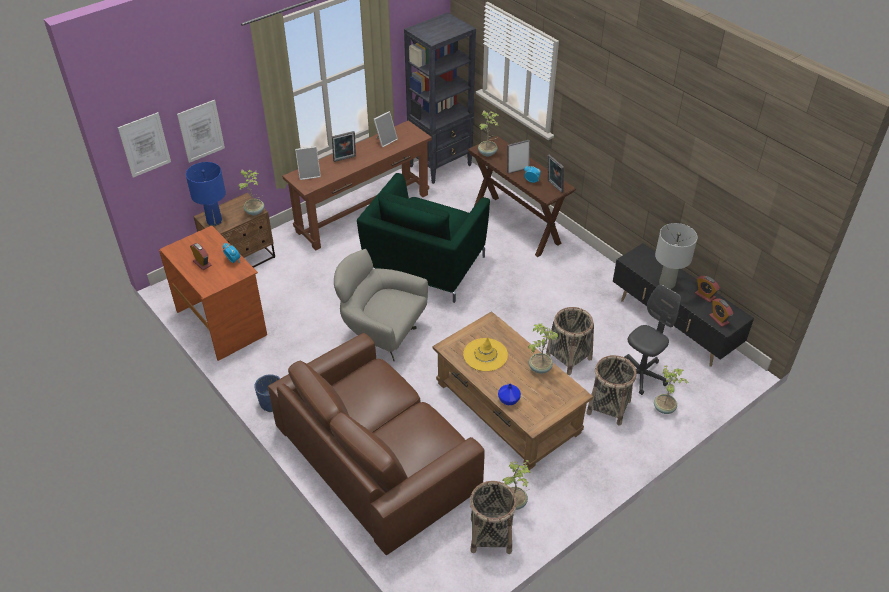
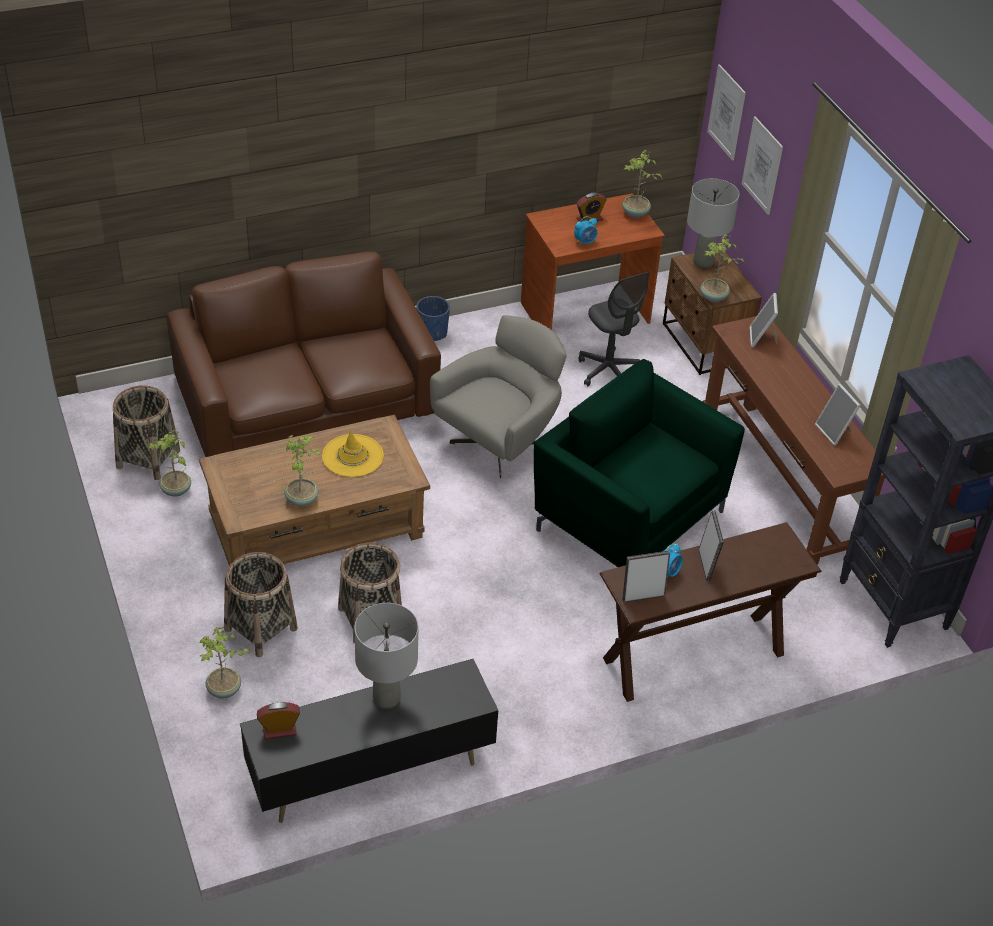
camera: 105 degrees right, 0 degrees up
blue table lamp [186,162,226,226] -> grey table lamp [687,178,739,268]
picture frame [332,131,356,162] -> none
potted plant [478,111,500,156] -> potted plant moved to [622,150,662,218]
blue vase [498,384,521,405] -> none
grey office chair [624,284,681,395] -> grey office chair moved to [579,272,650,386]
alarm clock [695,276,720,303] -> none

